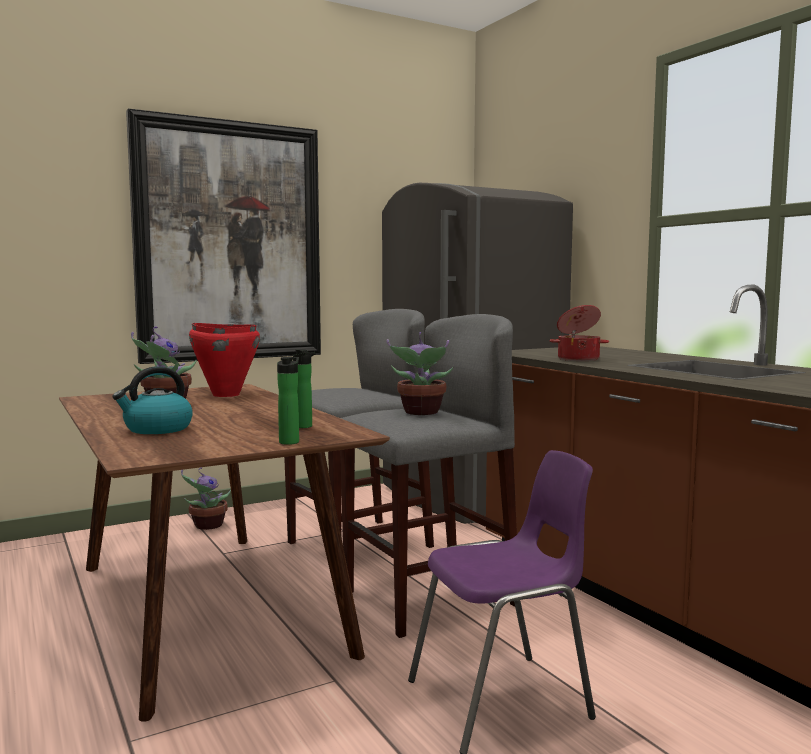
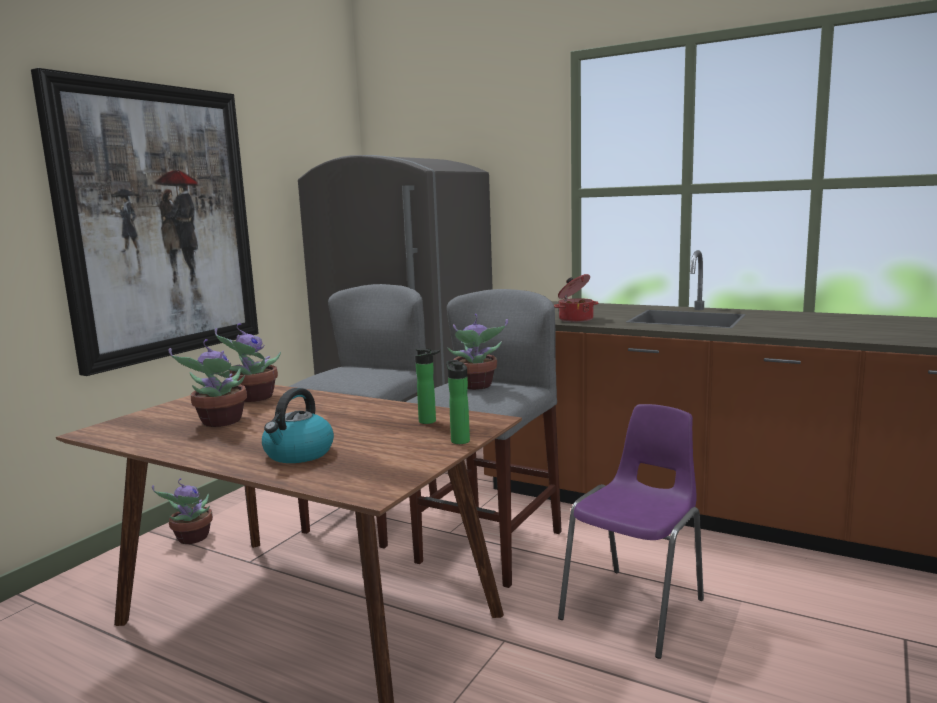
camera: 30 degrees left, 5 degrees up
red cooking pot [189,323,260,397] -> potted plant [215,323,281,402]

